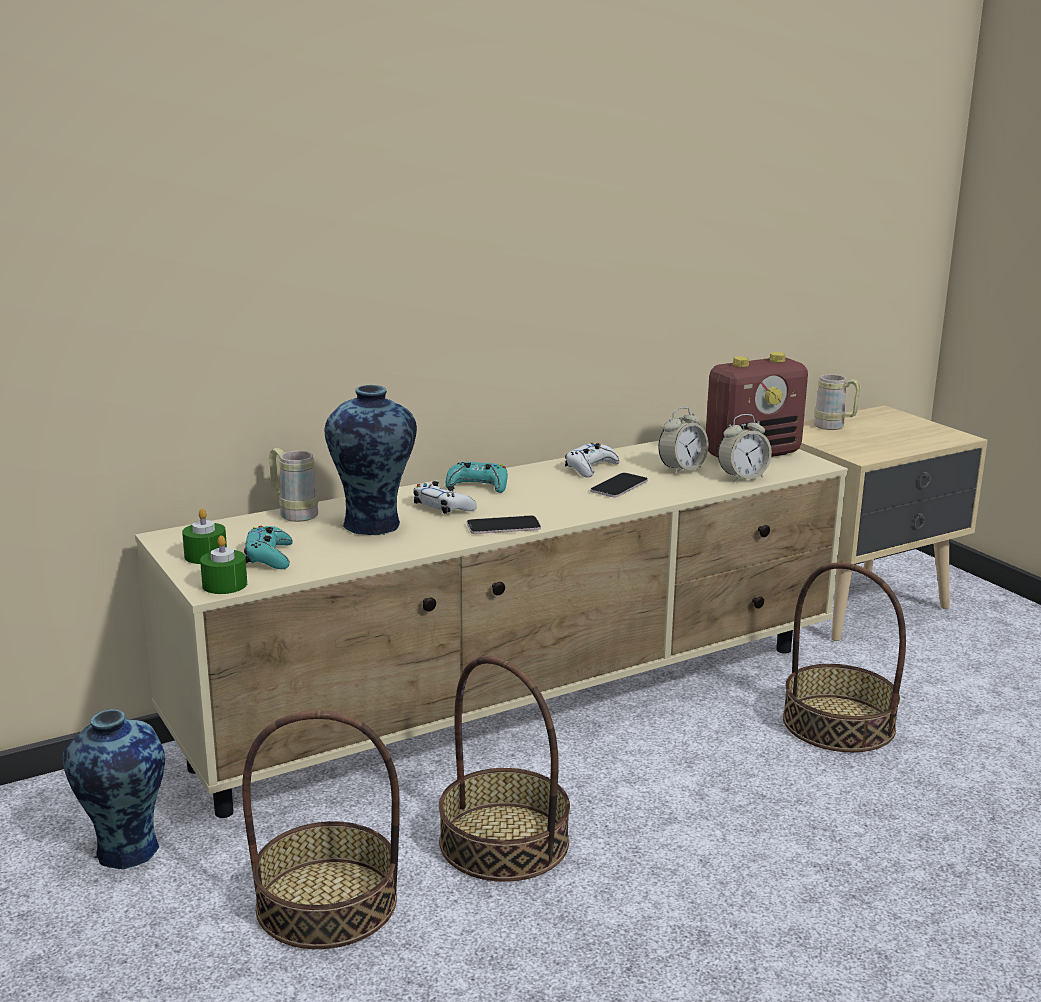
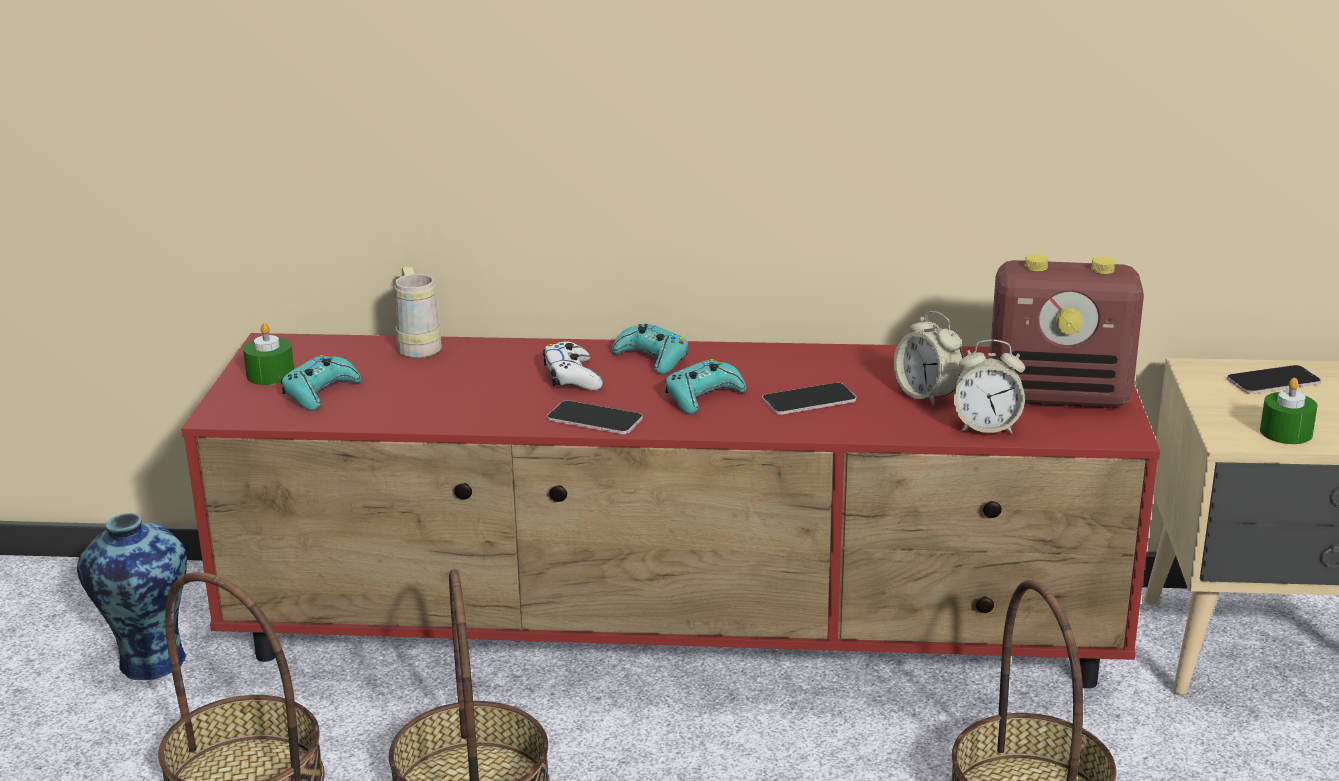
camera: 35 degrees right, 5 degrees up
beige tv stand [135,441,848,818] -> red tv stand [181,333,1160,689]
green candle [200,535,247,594] -> green candle moved to [1260,378,1318,444]
vase [325,385,417,535] -> none
white game controller [565,443,619,478] -> none
alarm clock [658,407,708,474] -> alarm clock turned 60 degrees clockwise [894,311,963,407]
beige mug [814,374,861,430] -> phone [1227,365,1321,394]
none -> turquoise game controller [665,359,746,414]

